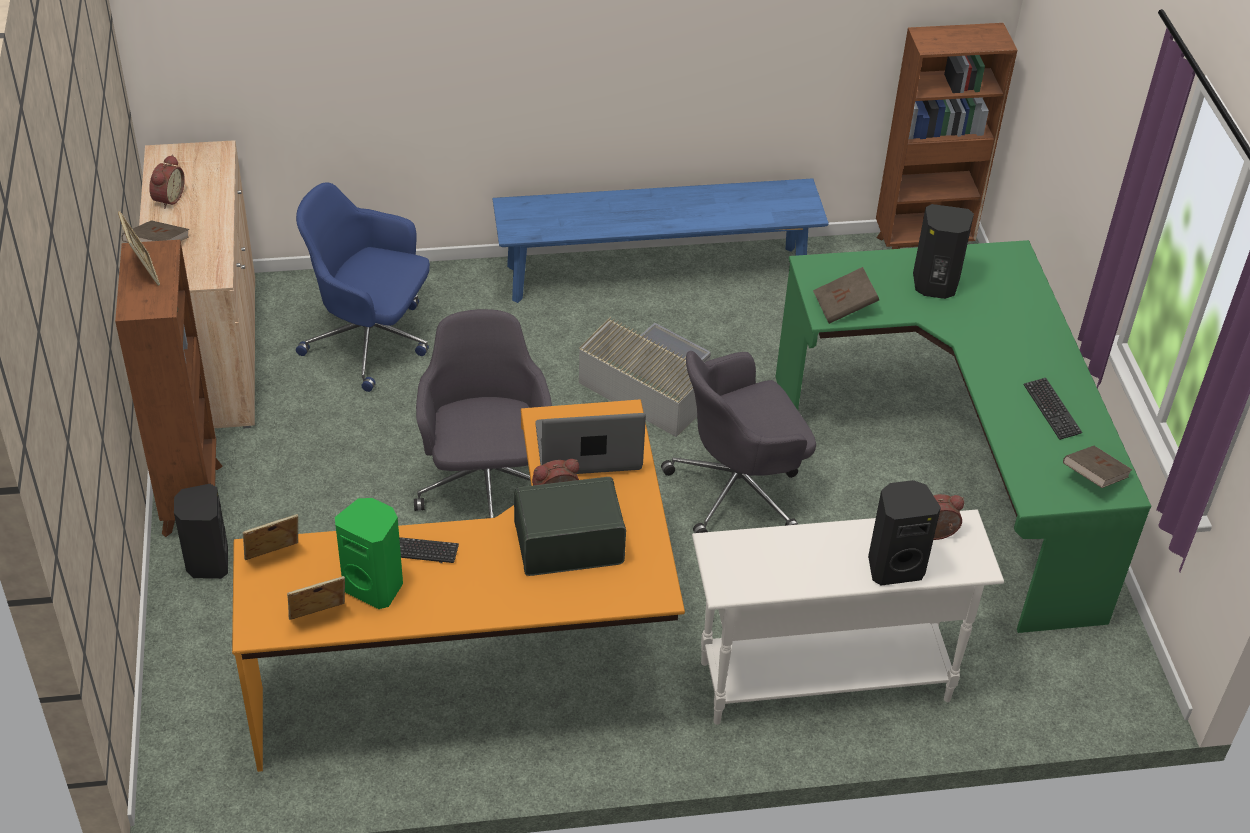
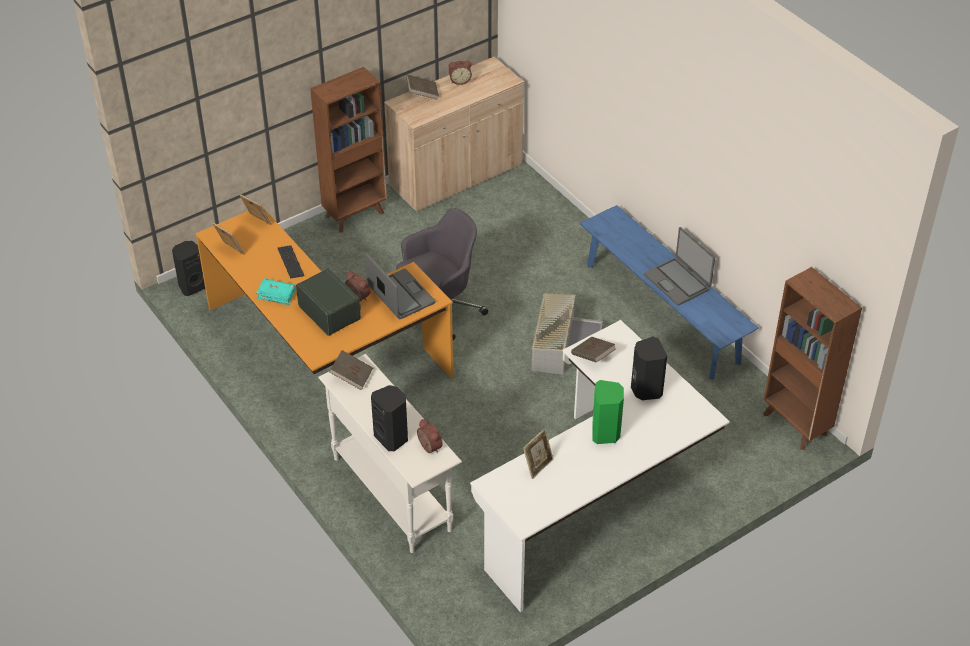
camera: 65 degrees right, 0 degrees up
picture frame [118,211,160,286] -> picture frame moved to [523,429,554,479]
black speaker [174,484,228,579] -> black speaker moved to [172,241,205,296]
blue office chair [296,182,430,392] -> none
green speaker [335,498,403,609] -> green speaker moved to [593,380,624,444]
grey office chair [661,351,816,533] -> none
green desk [776,240,1151,633] -> white desk [470,320,730,613]
keyboard [1024,378,1082,440] -> none
brown book [1063,446,1132,488] -> brown book moved to [329,350,373,390]
none -> turquoise book [256,278,296,305]
none -> laptop [644,227,715,306]

